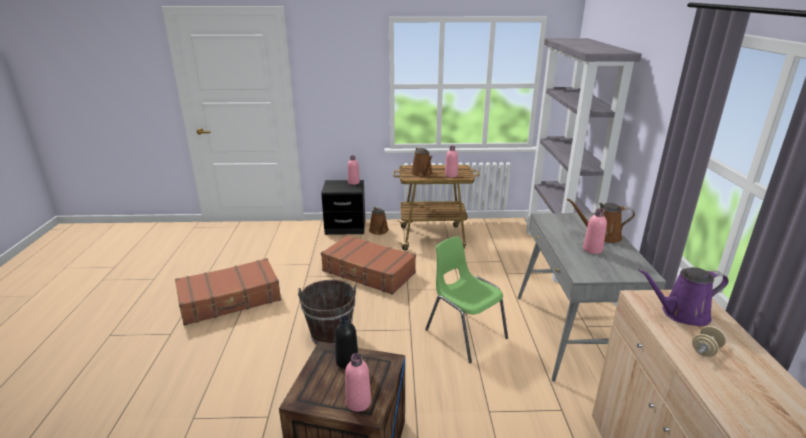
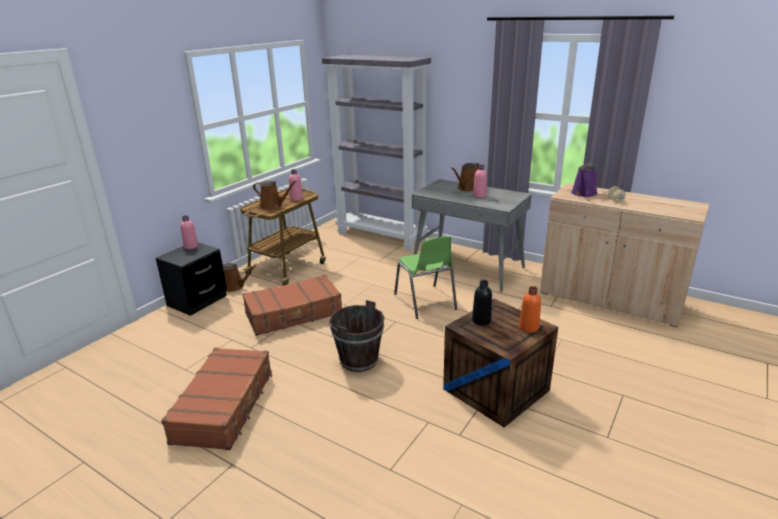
camera: 55 degrees left, 0 degrees up
pink bottle [345,353,371,412] -> orange bottle [519,286,541,333]
green chair [425,236,508,363] -> green chair turned 105 degrees counterclockwise [394,236,457,319]

